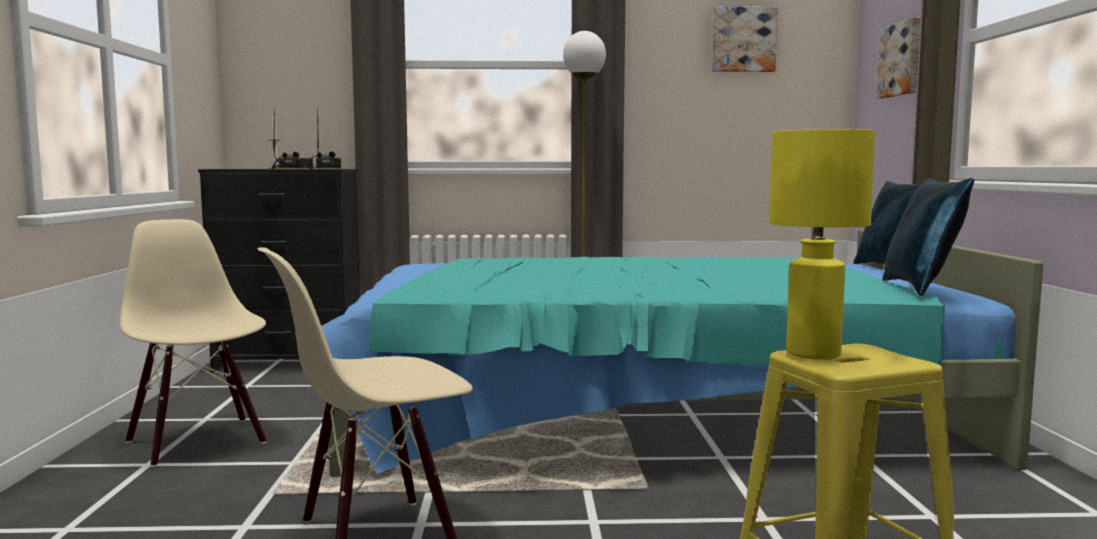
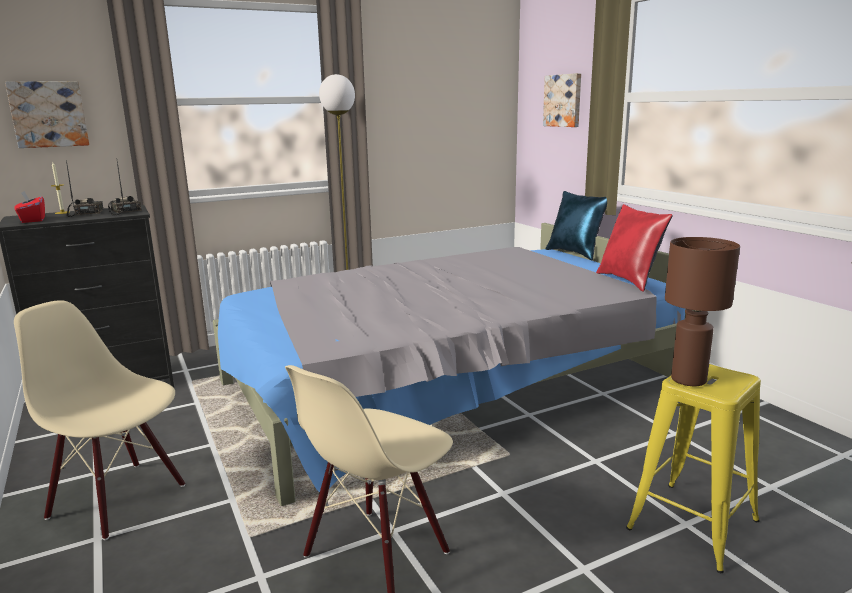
camera: 25 degrees left, 10 degrees up
turquoise bed [322,230,1043,477] -> grey bed [213,223,686,506]
picture [712,6,778,72] -> picture moved to [5,81,89,148]
yellow table lamp [769,129,876,360] -> brown table lamp [665,237,740,386]
blue pillow [882,178,974,296] -> red pillow [596,204,673,292]
none -> red tissue box [14,191,45,223]

